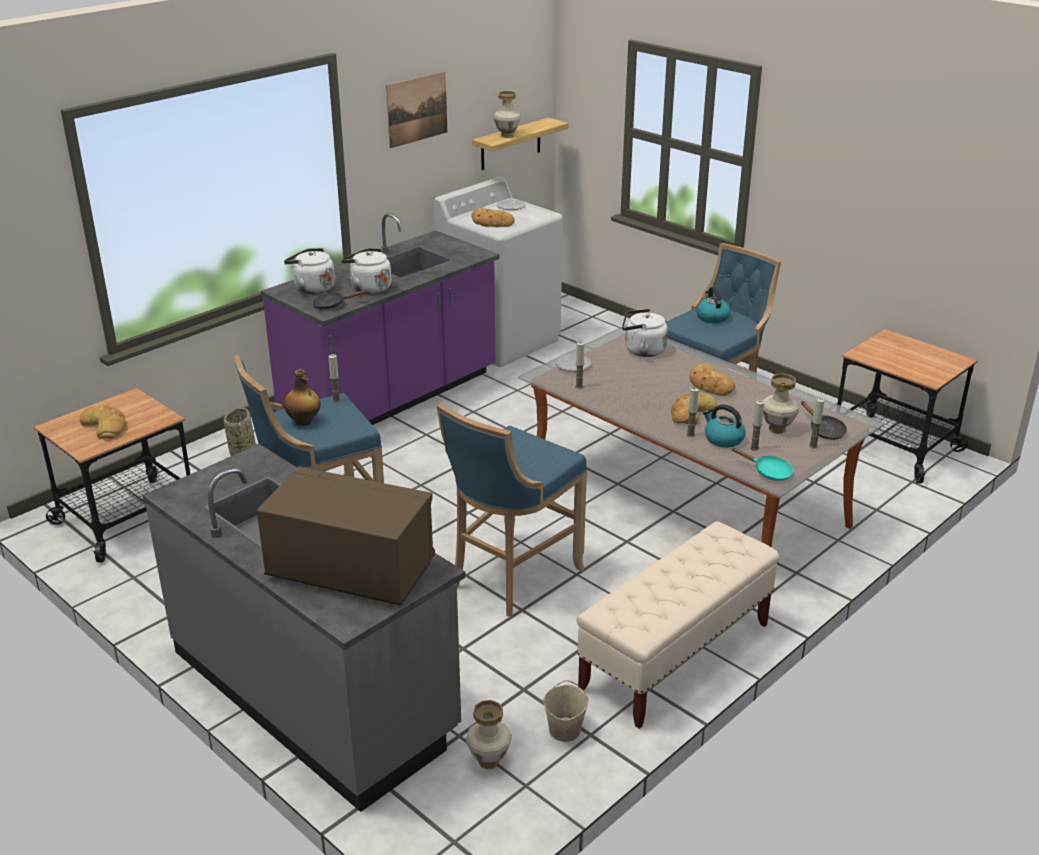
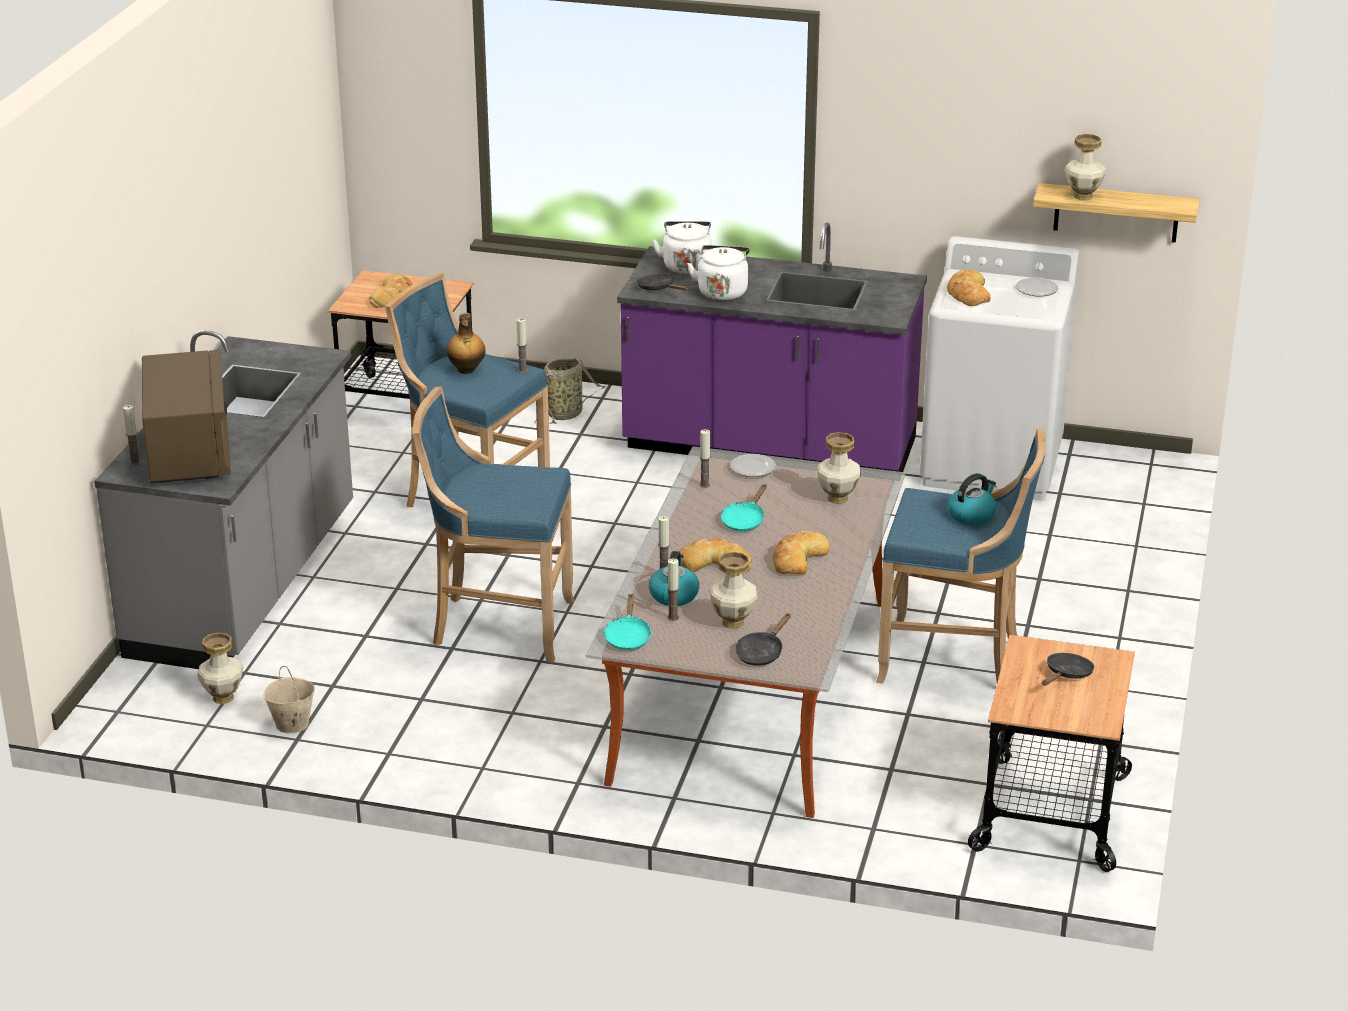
camera: 60 degrees right, 0 degrees up
picture [386,71,447,148] -> none
beige bench [577,522,779,729] -> none
white kettle [622,309,668,357] -> vase [817,432,861,504]
candle [809,398,824,448] -> candle moved to [123,405,141,465]
none -> turquoise frying pan [721,484,767,531]
none -> black frying pan [1042,653,1094,686]

